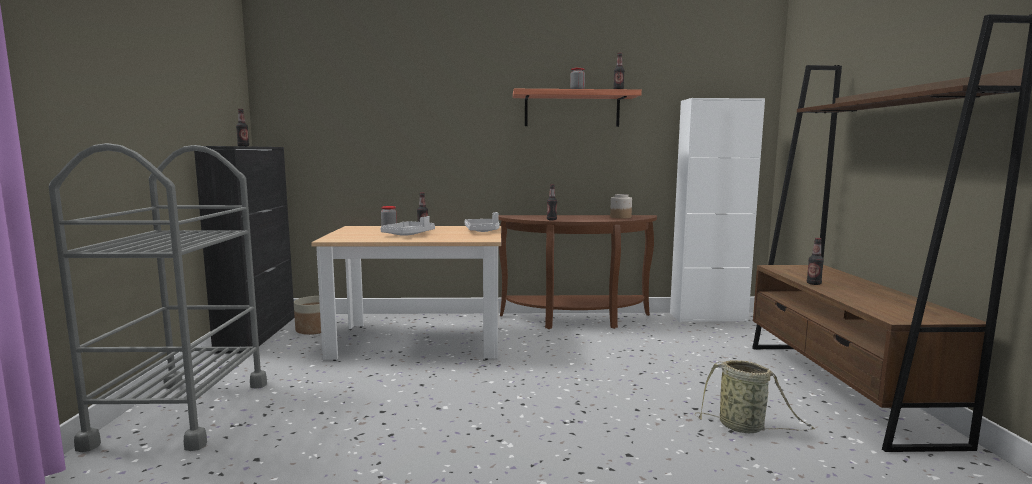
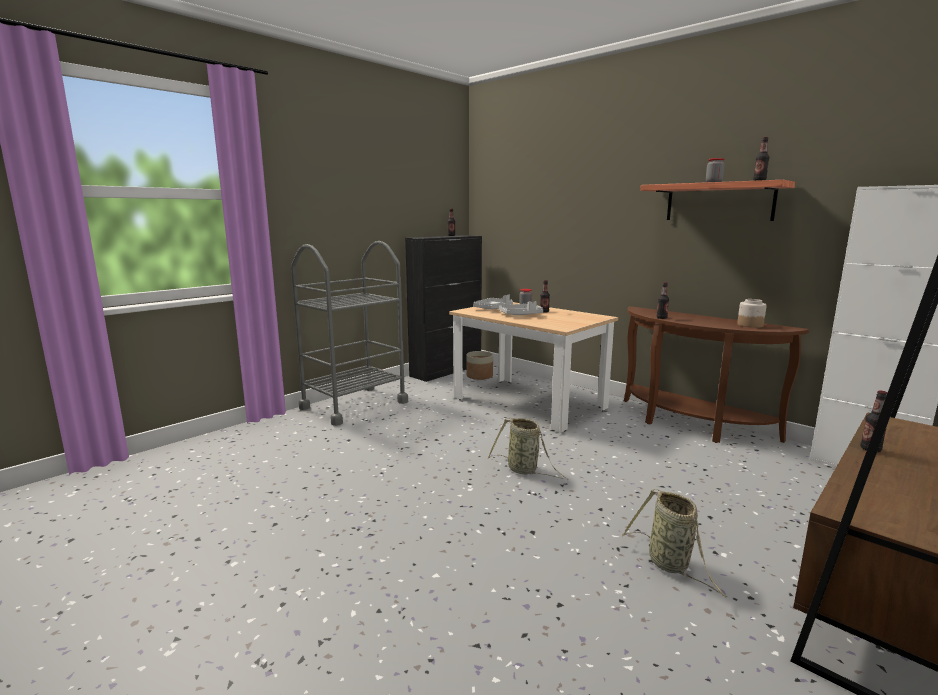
camera: 45 degrees right, 5 degrees up
grey tray [465,212,500,232] -> grey tray moved to [473,294,513,310]
none -> basket [488,418,566,478]

